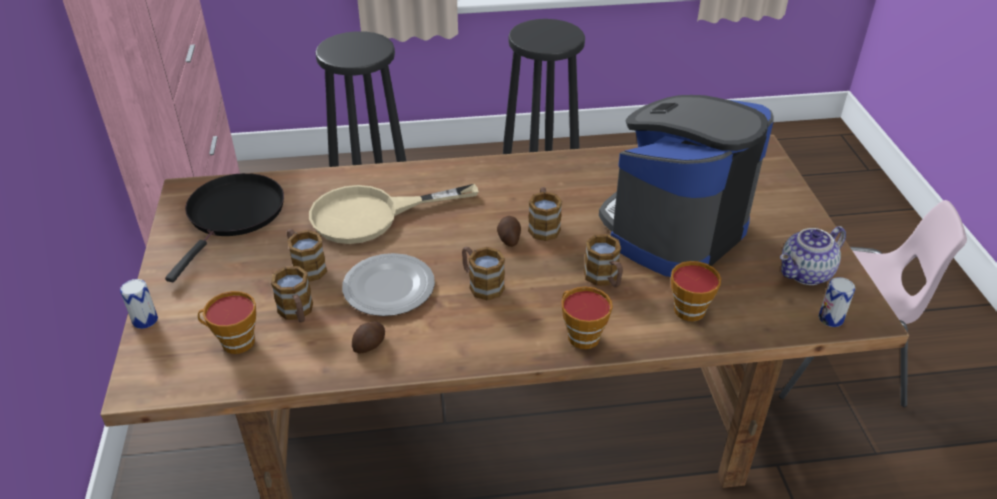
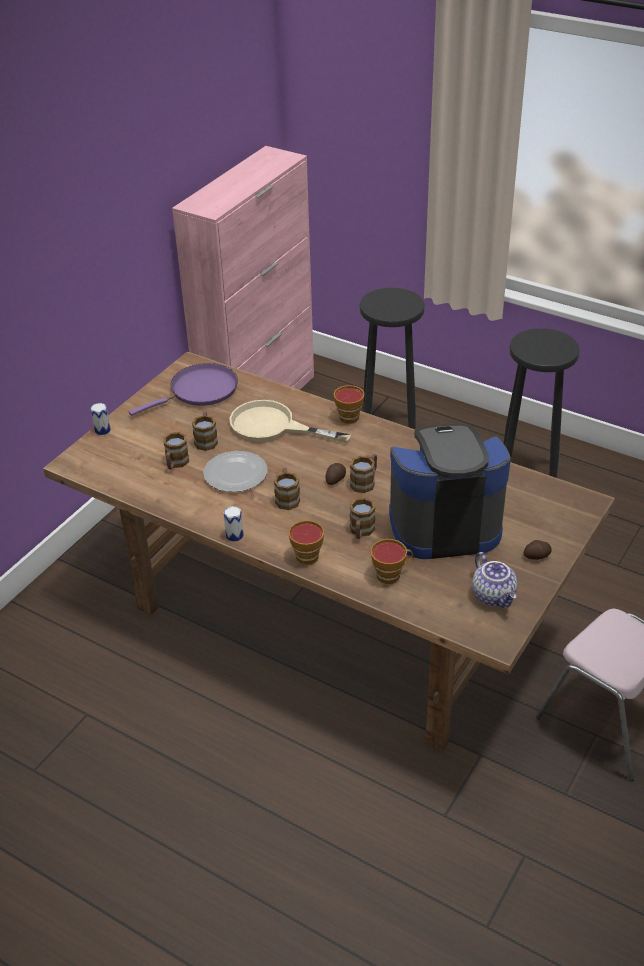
camera: 40 degrees right, 0 degrees up
black frying pan [165,173,284,282] -> purple frying pan [129,363,238,416]
cup [198,291,256,354] -> cup moved to [333,385,365,424]
potato [352,321,385,353] -> potato moved to [523,540,552,560]
teapot [780,226,846,285] -> teapot turned 120 degrees counterclockwise [472,552,517,608]
can [818,277,855,327] -> can moved to [224,506,243,542]

